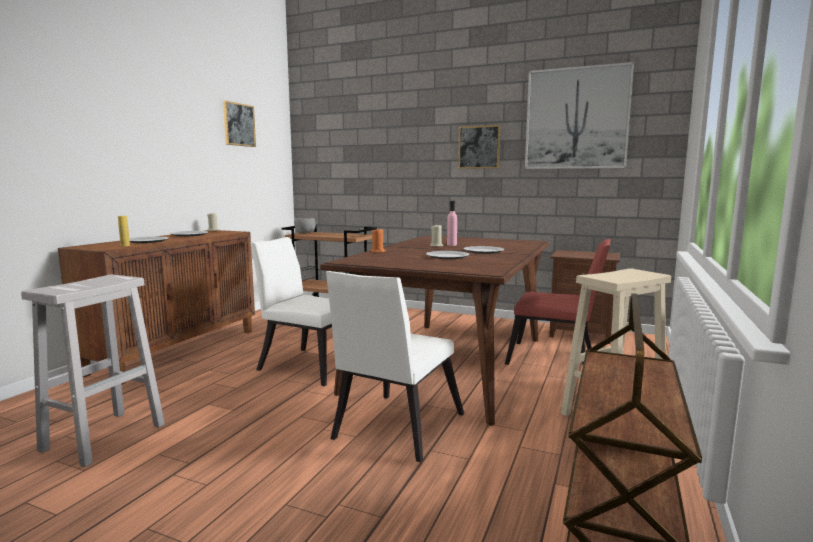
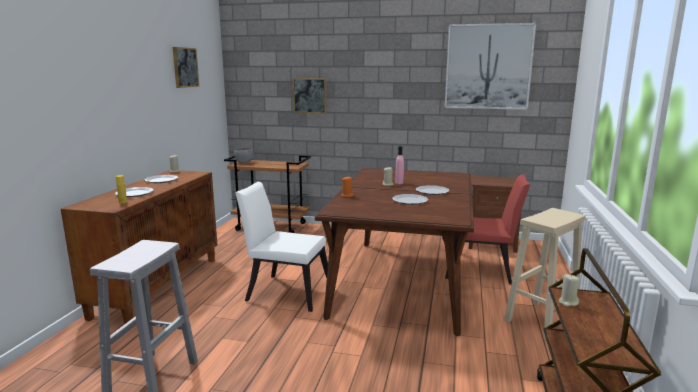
camera: 10 degrees left, 5 degrees up
white chair [326,271,464,462] -> none
picture [458,125,500,169] -> picture moved to [293,78,327,113]
none -> beige candle [559,274,580,307]

